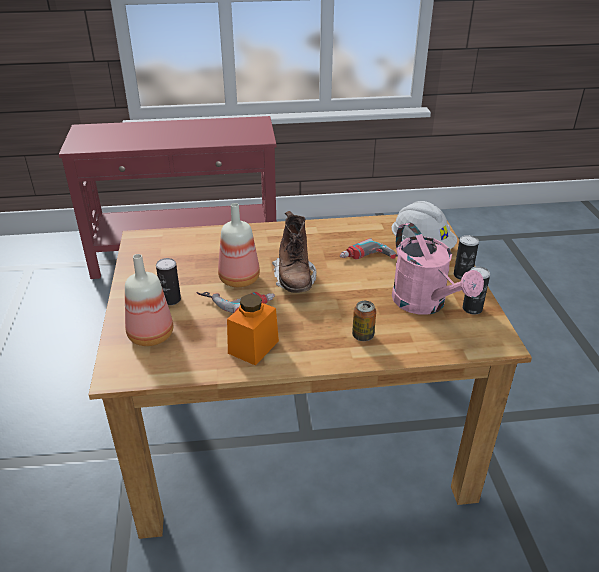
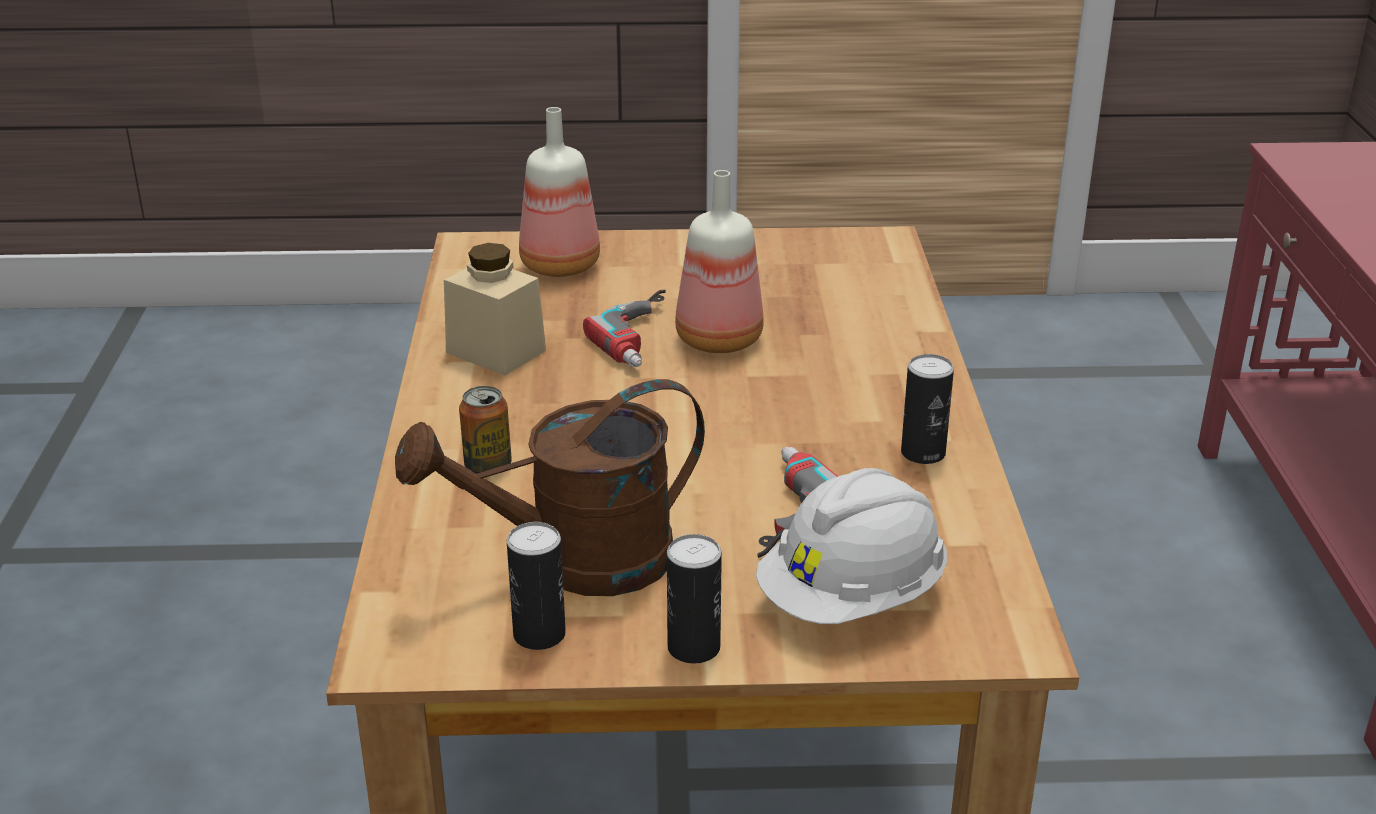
camera: 95 degrees right, 5 degrees down
can [156,258,181,305] -> can moved to [901,354,954,464]
orange jar [227,294,279,366] -> beige jar [444,243,546,376]
brown boot [272,211,317,293] -> none
pink watering can [392,223,484,315] -> brown watering can [395,379,705,596]

